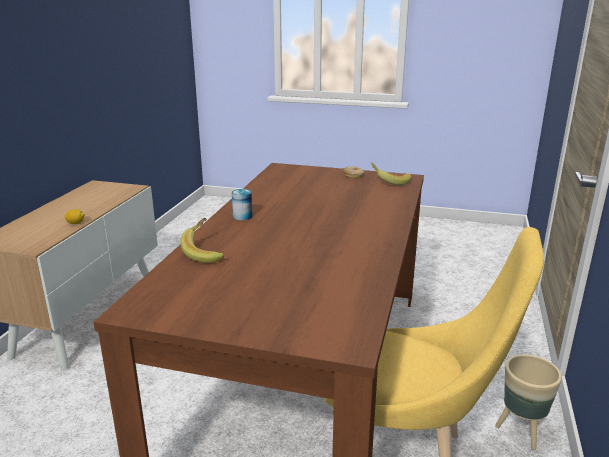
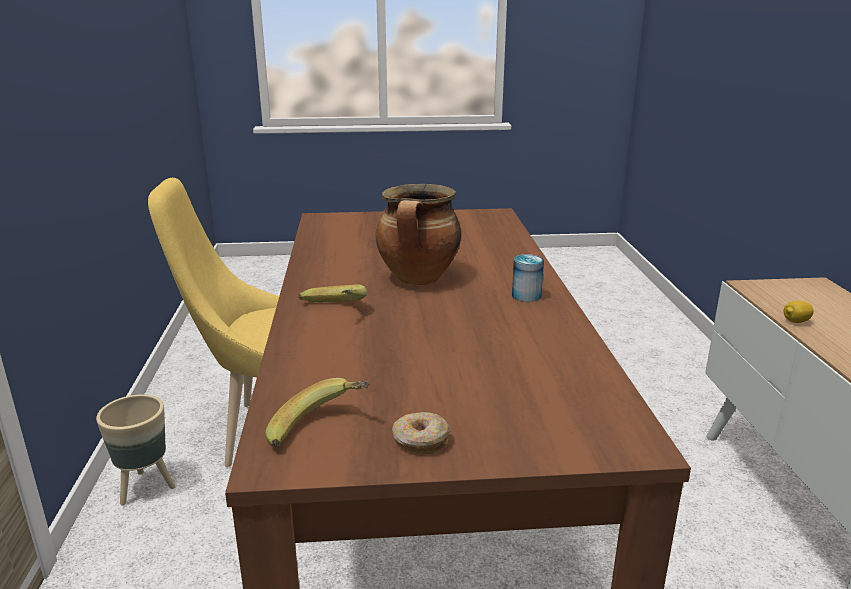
camera: 160 degrees right, 0 degrees up
banana [180,218,224,263] -> banana moved to [298,284,367,302]
none -> cooking pot [375,184,461,285]

